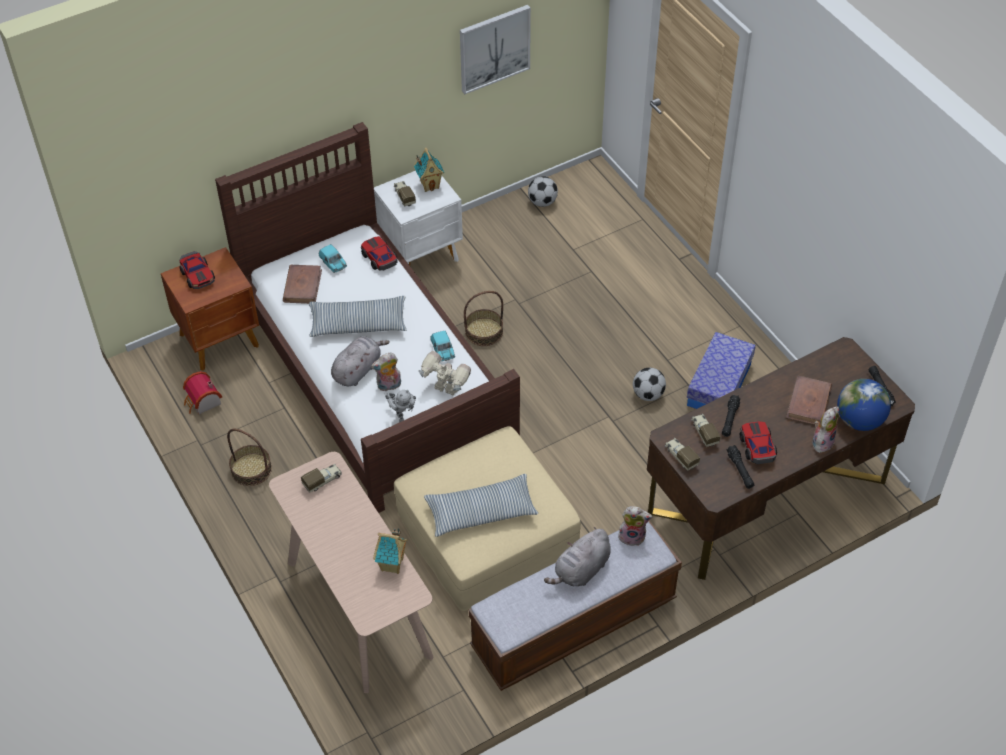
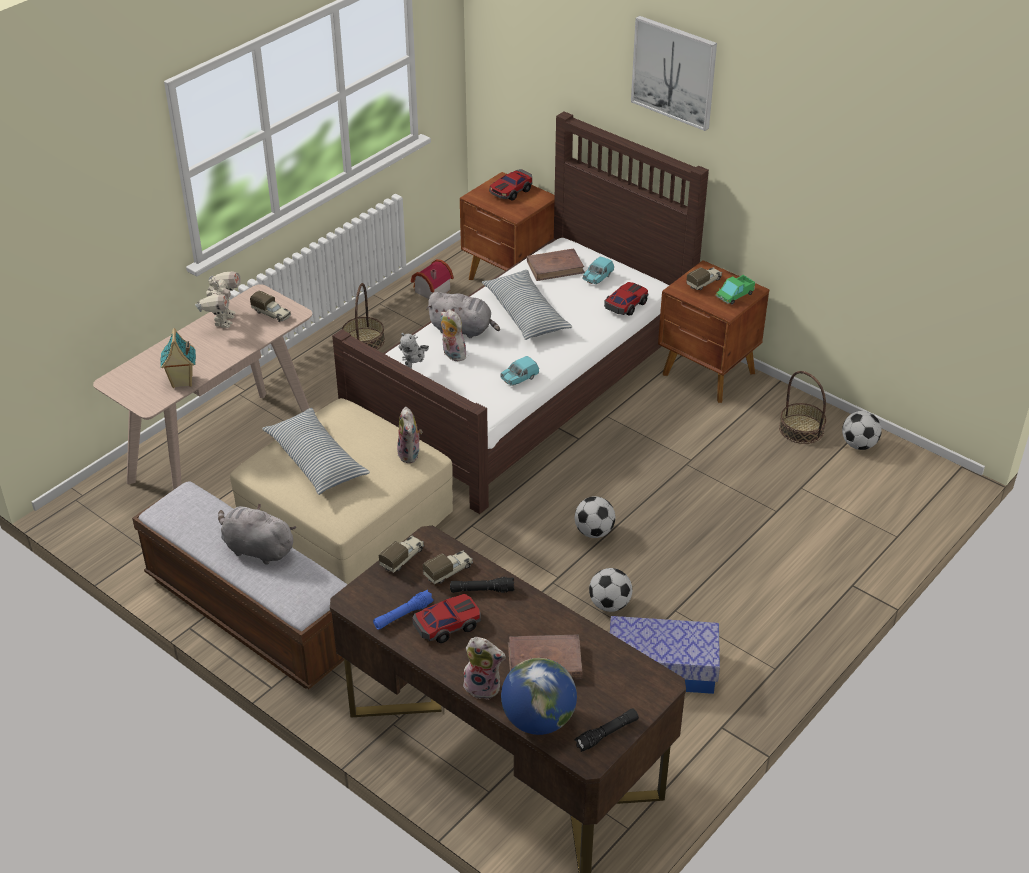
camera: 70 degrees right, 10 degrees down
white nightstand [374,171,463,266] -> brown nightstand [658,260,769,403]
toy house [414,148,444,192] -> toy truck [715,275,755,304]
toy robot [419,351,471,396] -> toy robot moved to [195,271,241,328]
picture [460,5,531,94] -> picture moved to [631,16,717,131]
basket [464,291,503,346] -> basket moved to [779,371,826,444]
plush toy [618,506,652,546] -> plush toy moved to [397,407,422,463]
black flashlight [727,445,755,489] -> blue flashlight [373,590,434,630]
none -> football [575,496,615,538]

